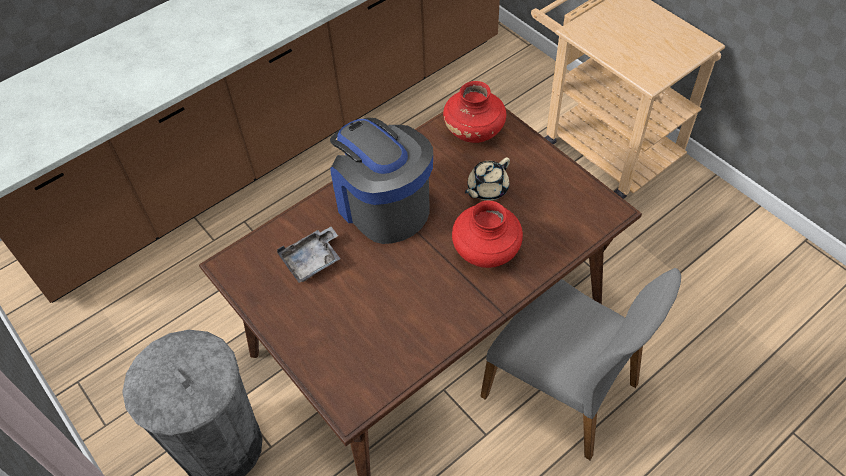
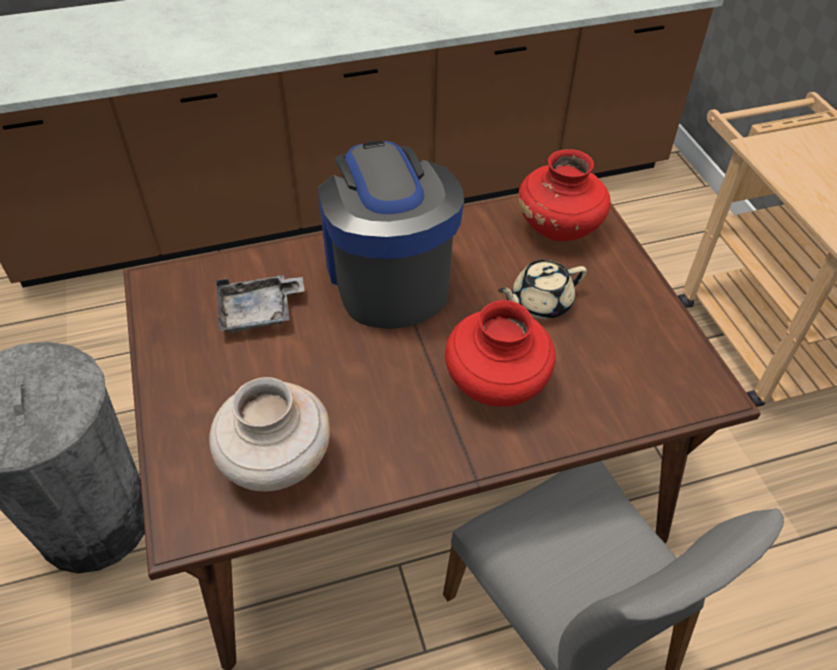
camera: 20 degrees right, 5 degrees down
none -> beige vase [209,377,330,491]

